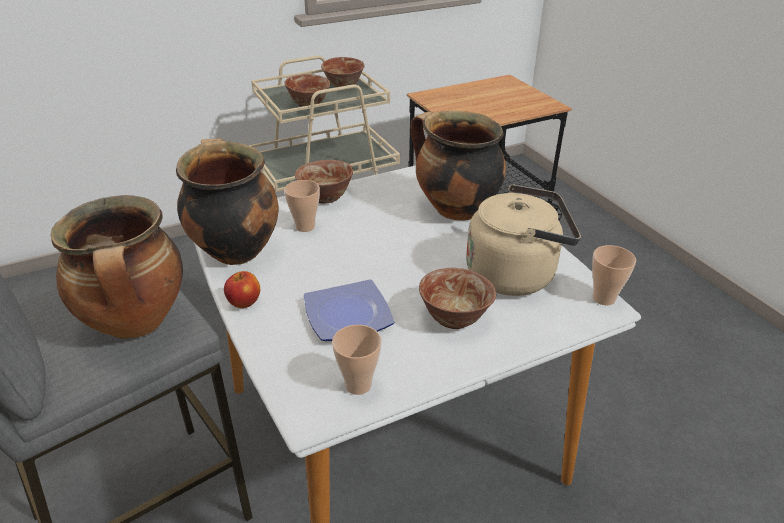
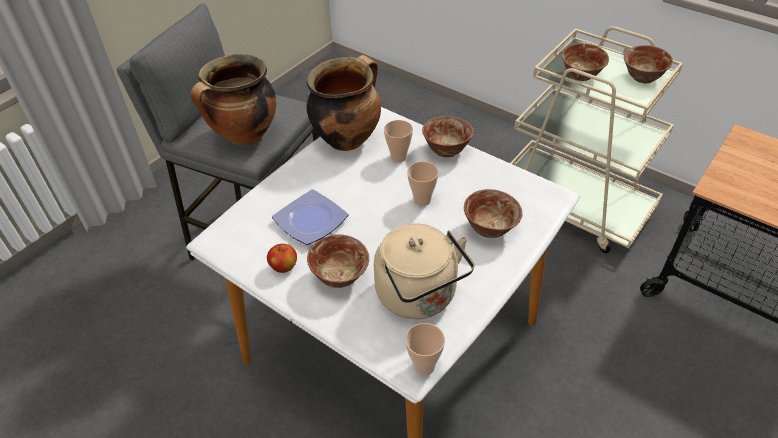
camera: 65 degrees right, 10 degrees up
apple [224,271,260,308] -> apple moved to [267,244,297,273]
cup [332,325,381,395] -> cup moved to [407,161,439,206]
cooking pot [410,111,506,220] -> bowl [464,189,522,238]

